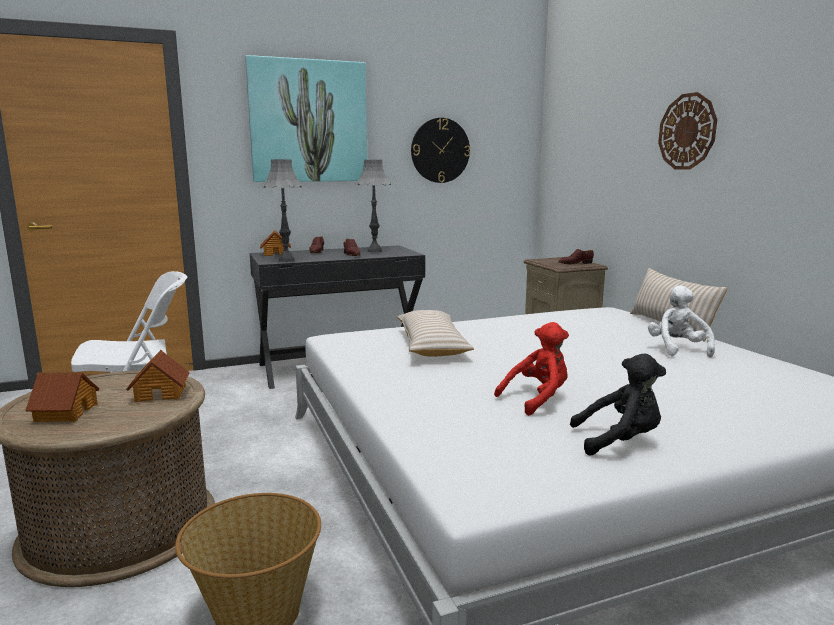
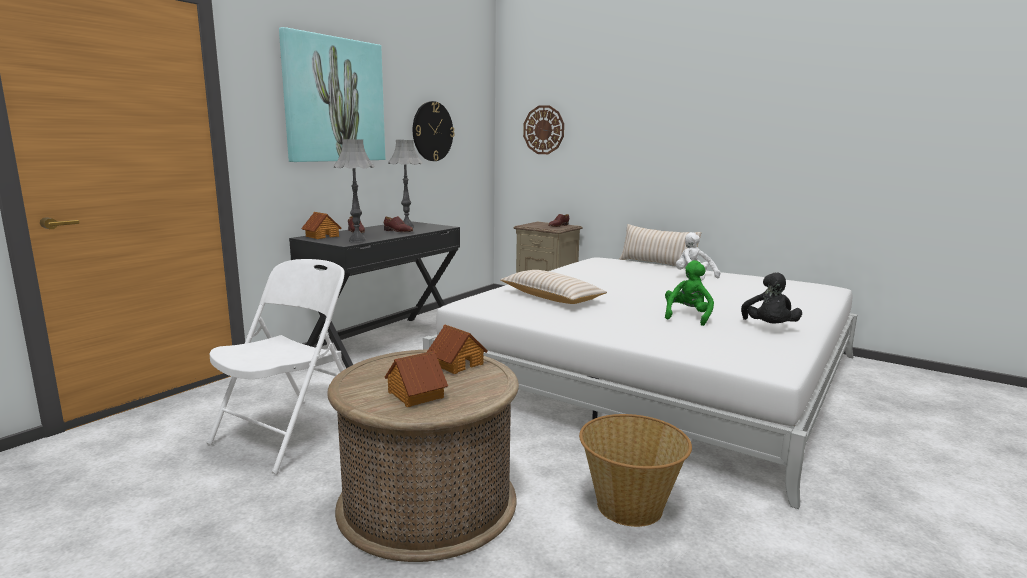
camera: 35 degrees left, 0 degrees up
red plush toy [494,322,569,416] -> green plush toy [665,260,714,326]
black plush toy [570,354,666,455] -> black plush toy turned 135 degrees clockwise [741,272,802,324]
wall clock [658,92,717,170] -> wall clock moved to [523,105,564,154]

